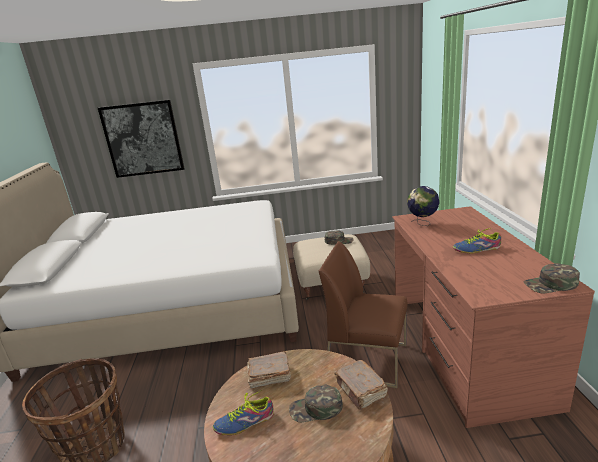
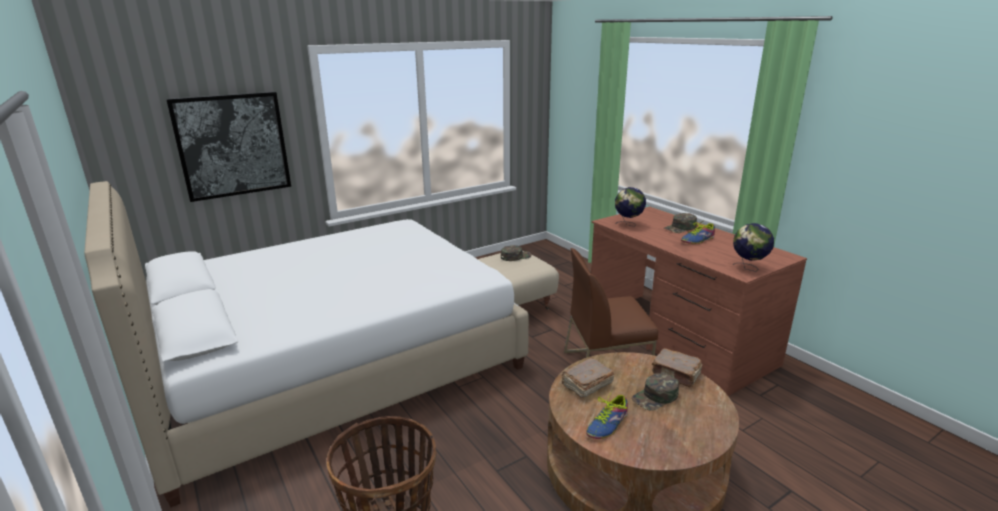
camera: 30 degrees left, 0 degrees up
green cap [523,263,580,293] -> green cap moved to [664,213,697,233]
none -> globe [732,223,774,272]

